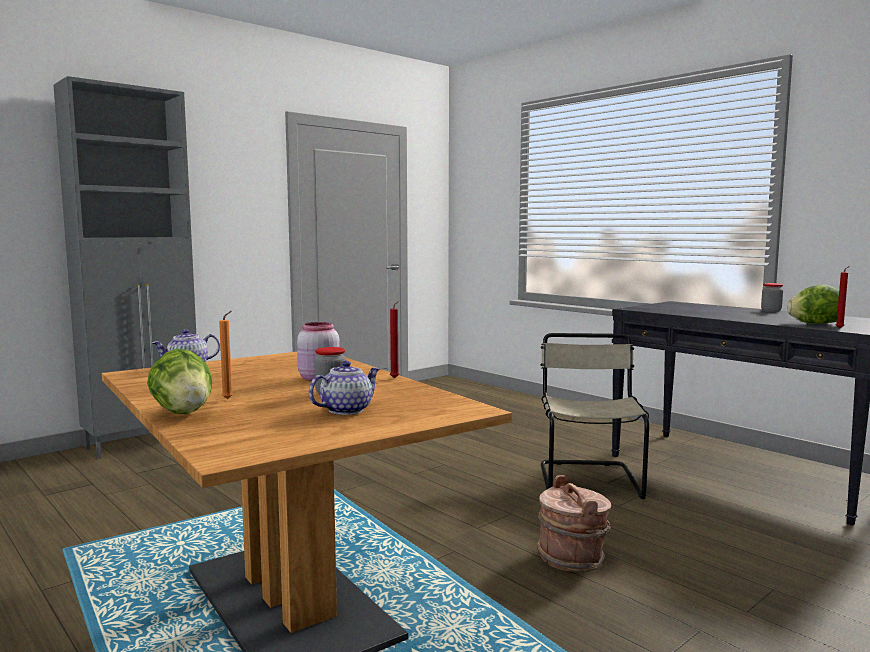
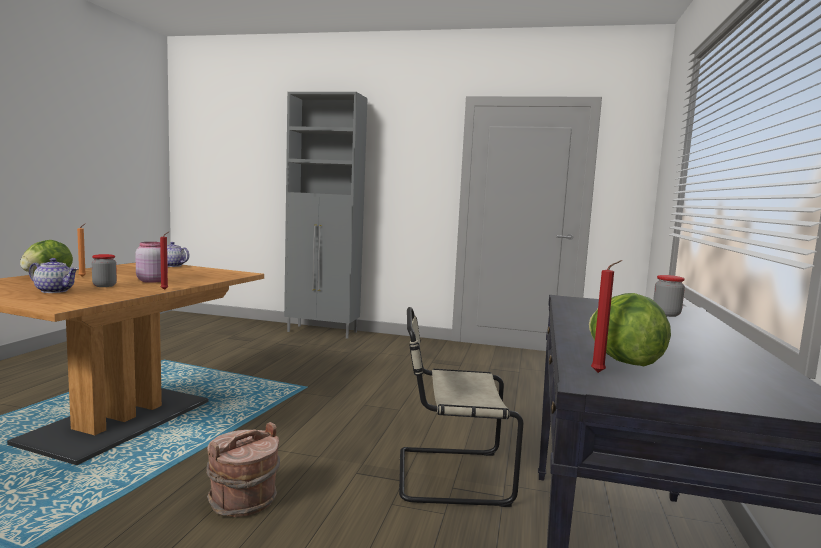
camera: 55 degrees right, 0 degrees up
beige chair [541,333,649,499] -> beige chair turned 150 degrees counterclockwise [399,307,523,507]
jar [761,283,783,312] -> jar moved to [653,275,685,317]

